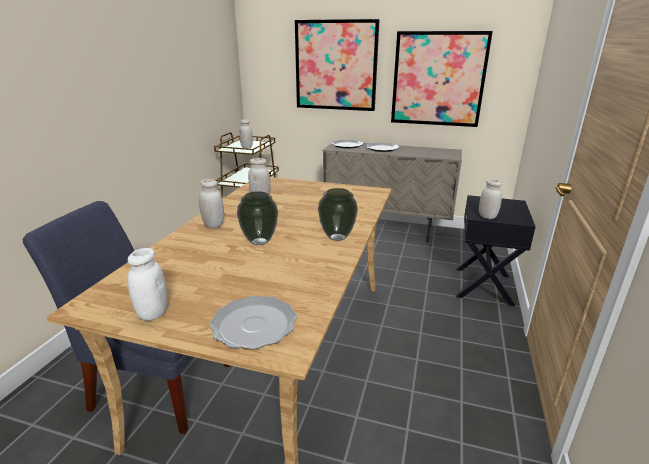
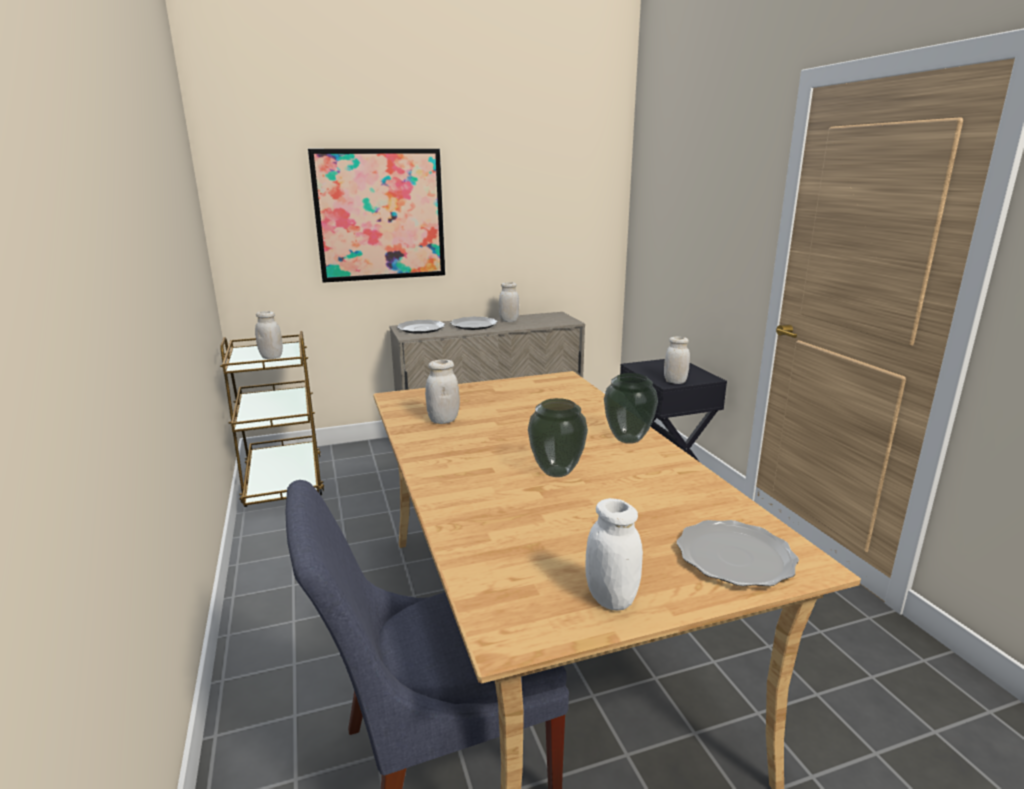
camera: 35 degrees left, 5 degrees down
white jar [199,179,224,228] -> white jar moved to [499,282,519,322]
picture [391,31,493,127] -> none

